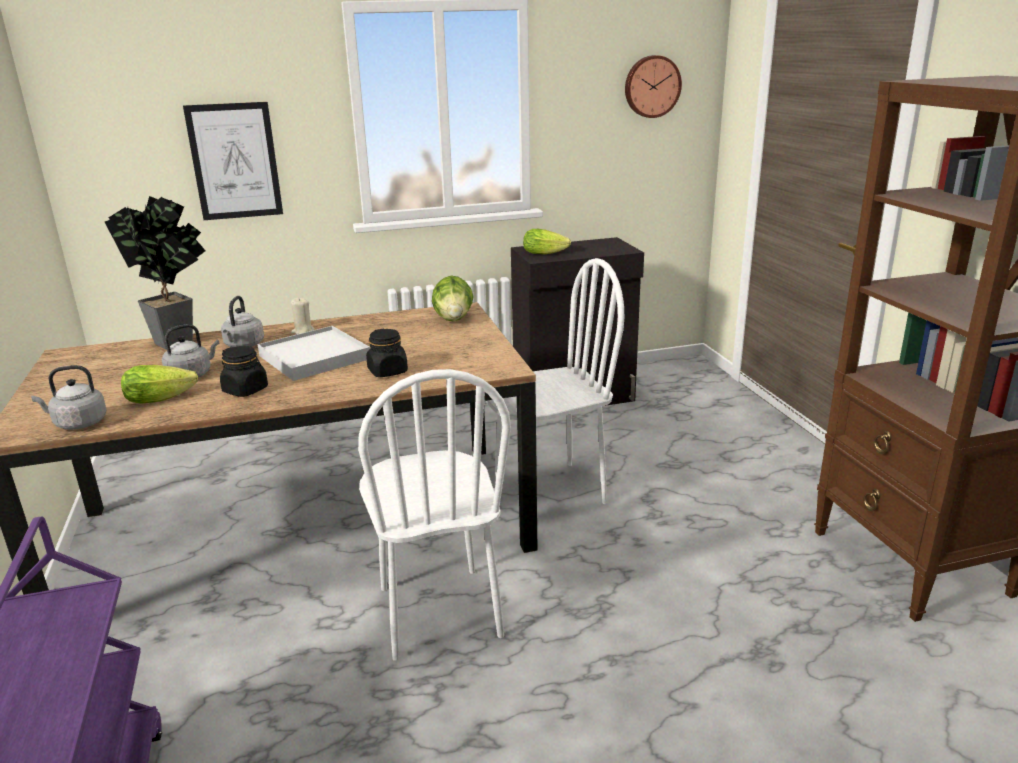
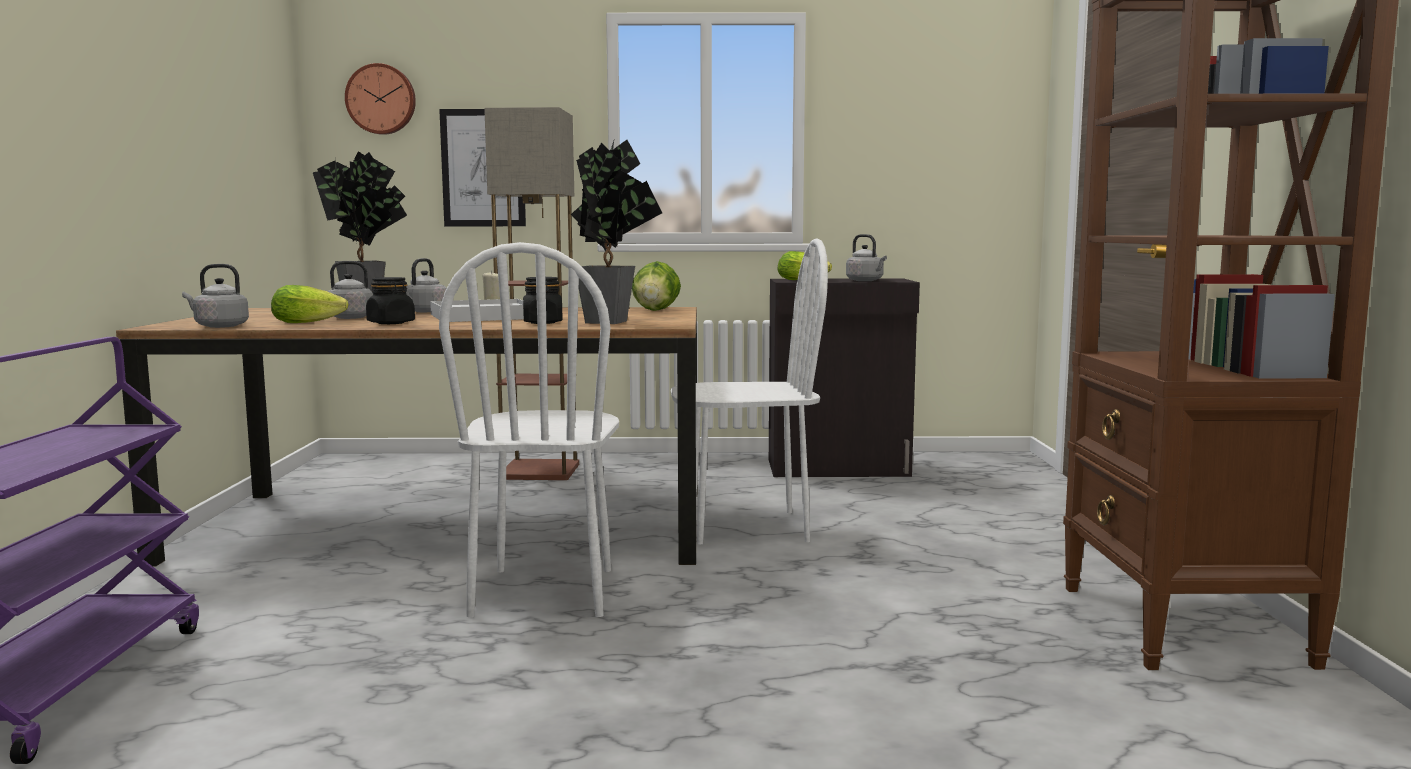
camera: 15 degrees right, 15 degrees down
wall clock [625,55,682,118] -> wall clock moved to [345,63,416,135]
none -> floor lamp [484,107,579,480]
none -> potted plant [571,138,662,324]
none -> grey kettle [846,234,887,281]

